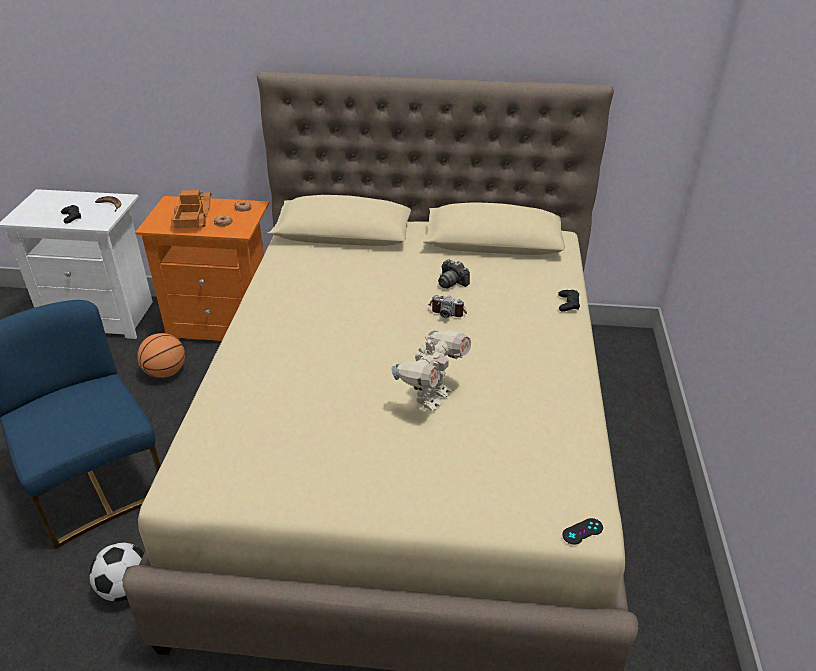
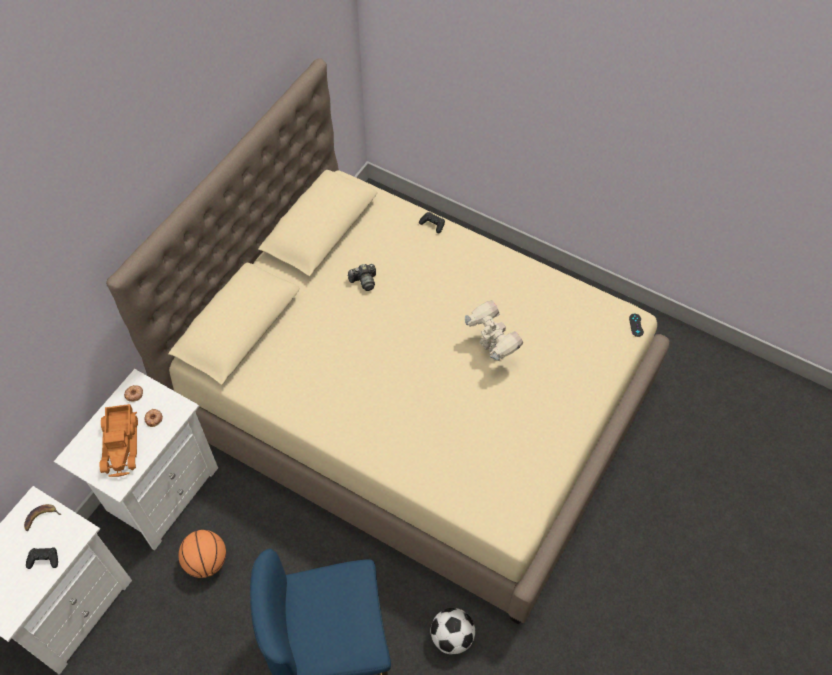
camera: 65 degrees left, 20 degrees up
orange nightstand [135,196,269,341] -> white nightstand [54,369,218,550]
toy truck [171,190,212,228] -> toy truck turned 120 degrees counterclockwise [99,404,138,477]
camera [428,295,467,318] -> none

